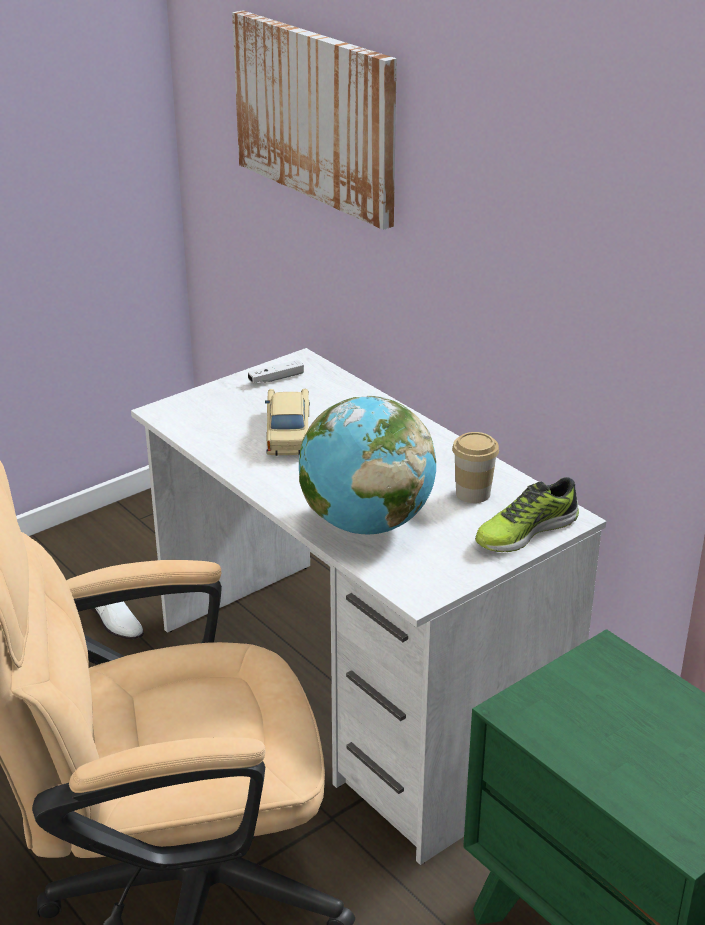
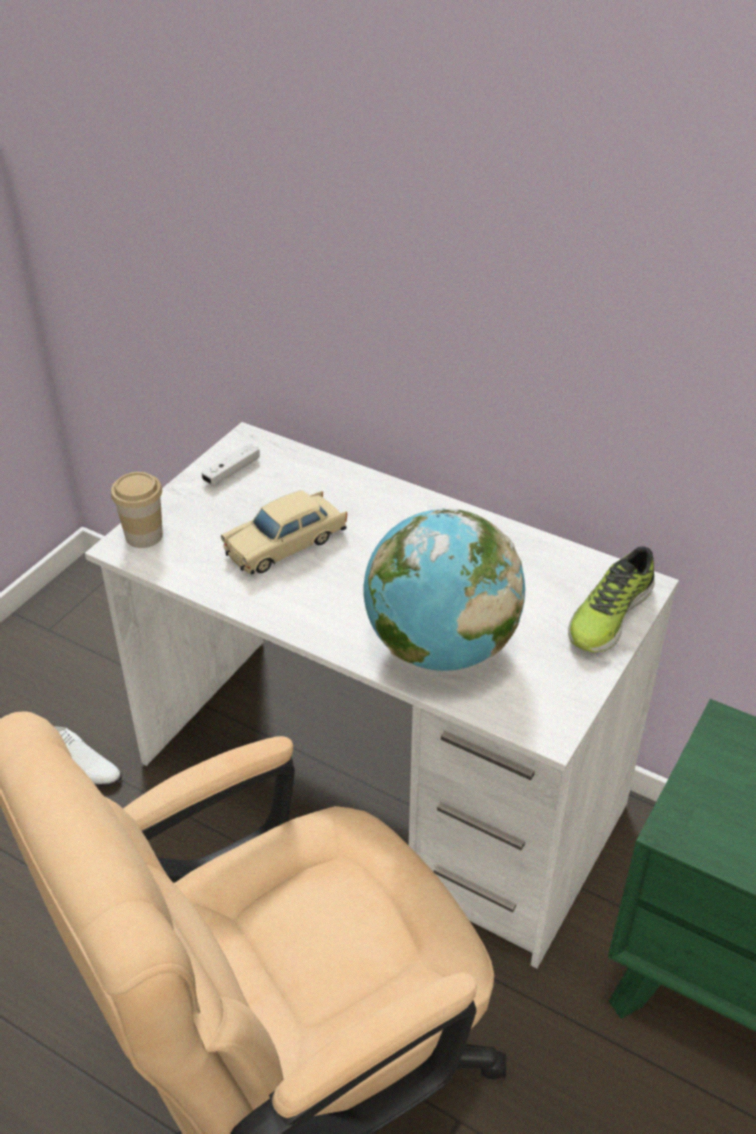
camera: 20 degrees left, 10 degrees up
picture [232,10,397,230] -> none
beige toy car [265,389,310,456] -> beige toy car turned 105 degrees counterclockwise [221,490,347,574]
cup [452,432,499,503] -> cup moved to [111,472,163,548]

